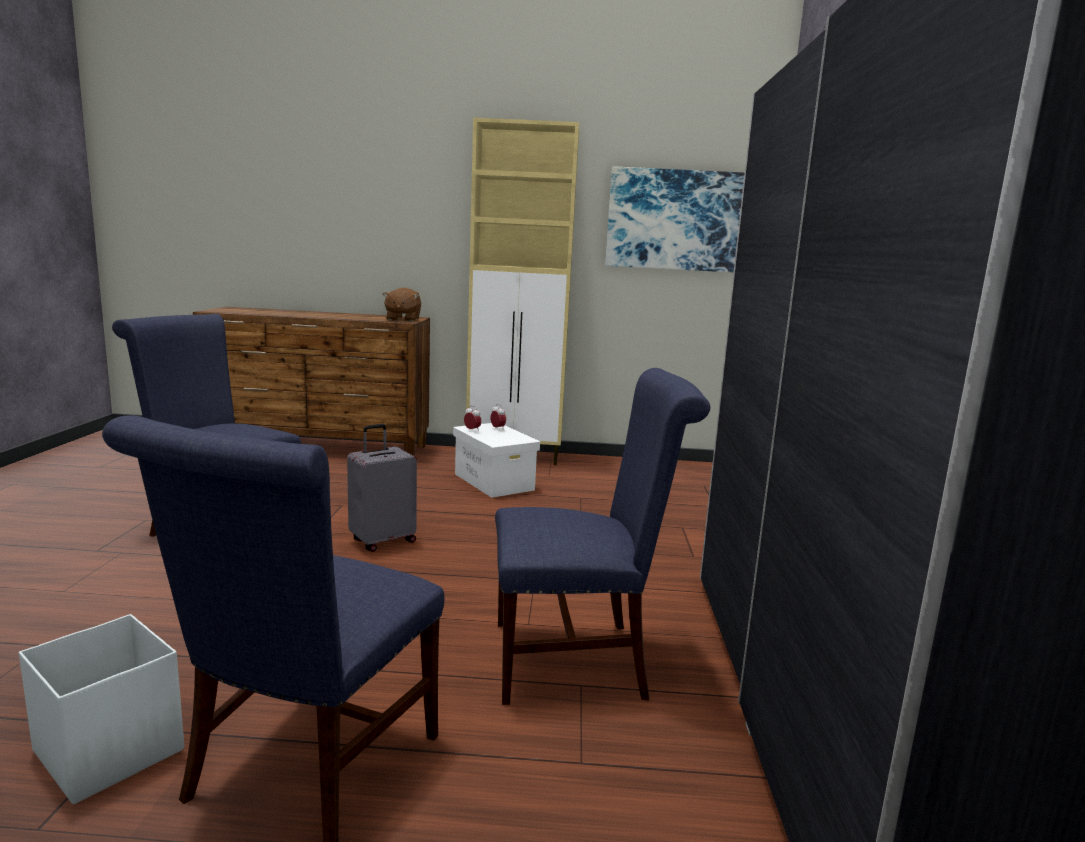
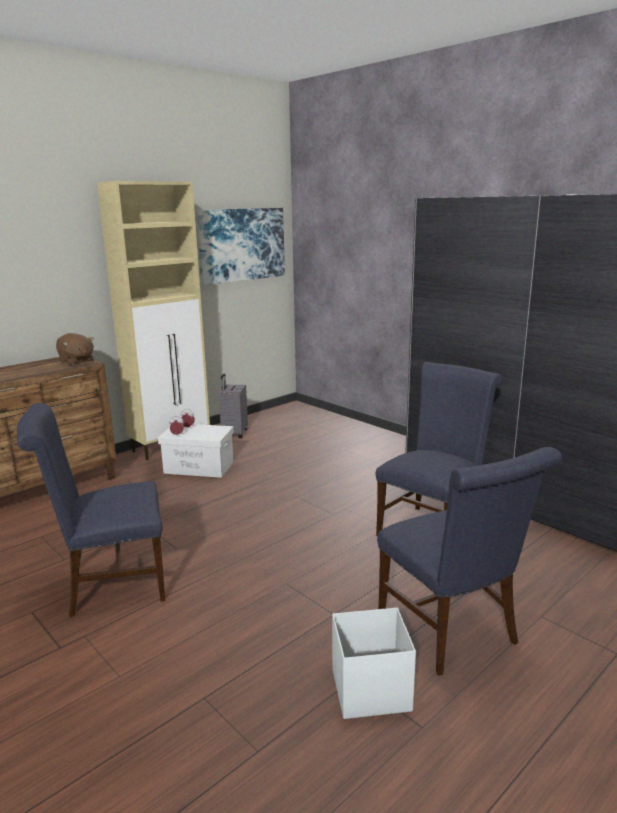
camera: 45 degrees left, 5 degrees up
grey suitcase [347,424,417,552] -> grey suitcase moved to [219,373,248,438]

